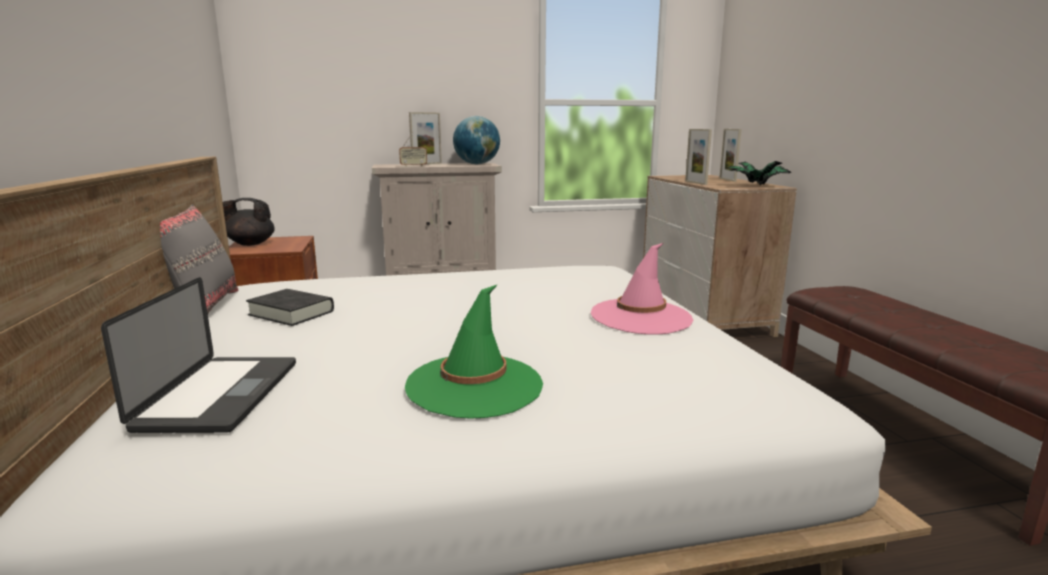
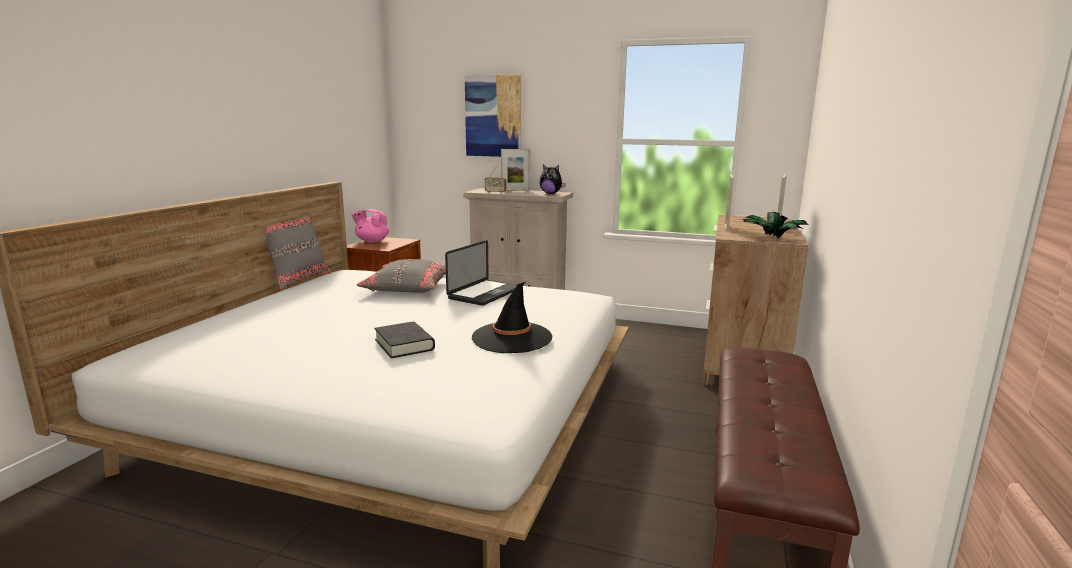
camera: 30 degrees right, 0 degrees up
laptop [101,277,296,433] -> laptop moved to [445,240,517,306]
black teapot [223,198,275,246] -> pink teapot [351,209,389,243]
black book [246,289,334,326] -> black book moved to [374,322,435,358]
green hat [405,284,543,419] -> none
globe [453,116,500,164] -> plush toy [540,165,566,194]
pink hat [591,243,693,334] -> black hat [472,282,552,353]
none -> grey pillow [357,259,446,293]
none -> picture [465,75,521,157]

